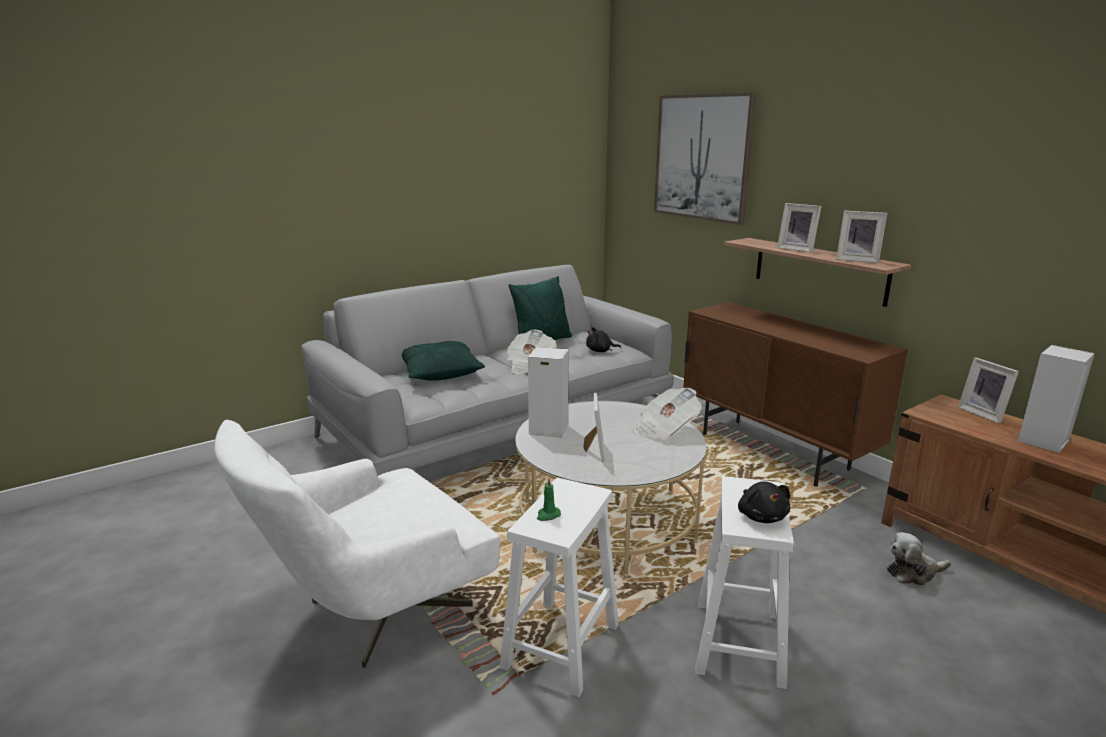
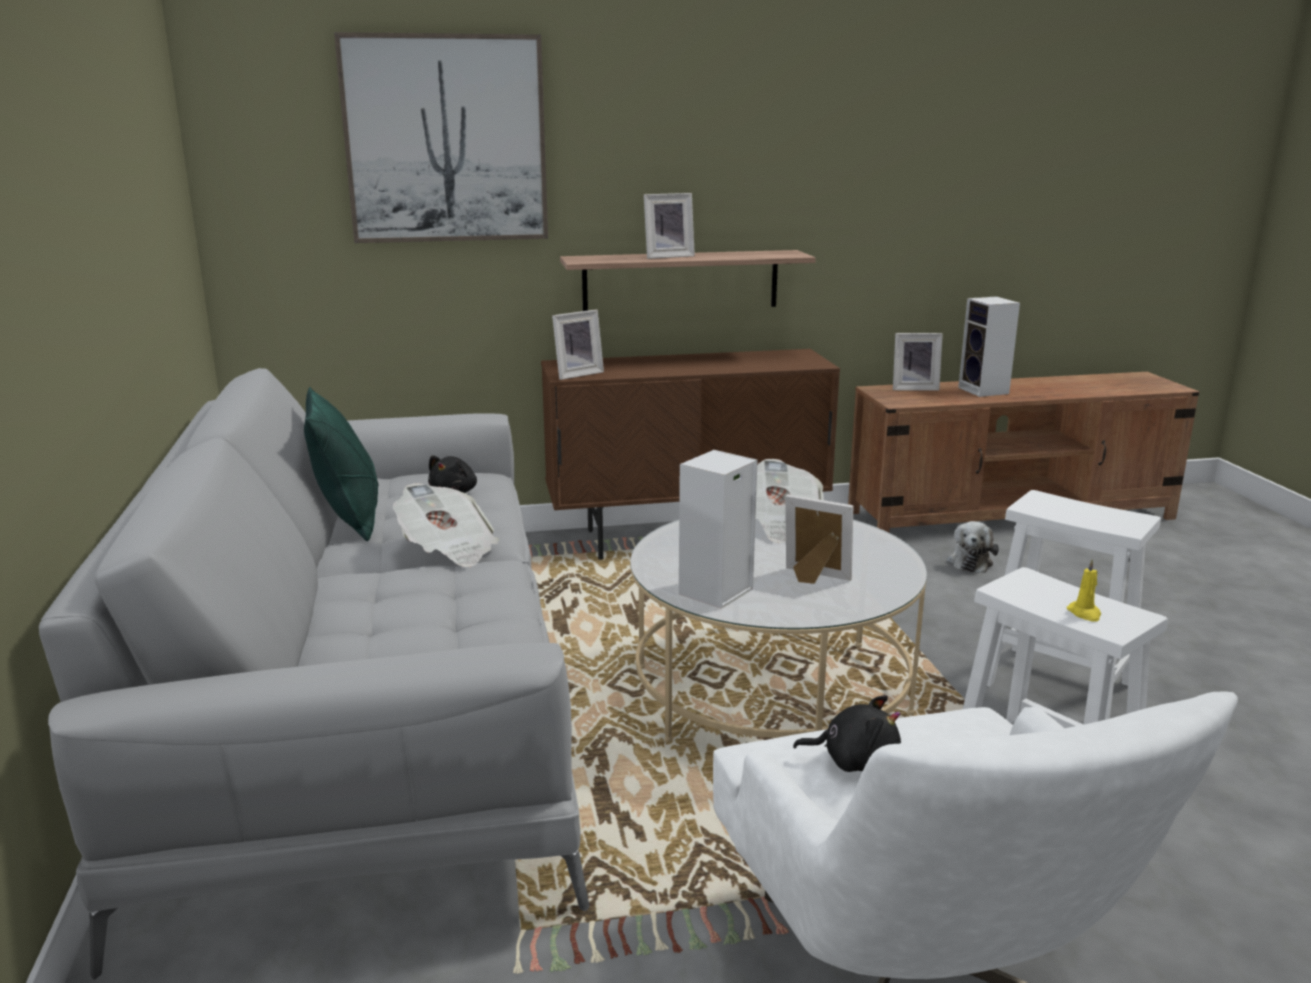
camera: 65 degrees left, 0 degrees up
green pillow [402,341,485,381] -> none
green candle [537,478,561,521] -> yellow candle [1067,559,1101,622]
black plush toy [738,481,790,523] -> black plush toy moved to [793,695,901,772]
picture frame [836,210,887,263] -> picture frame moved to [552,310,604,380]

